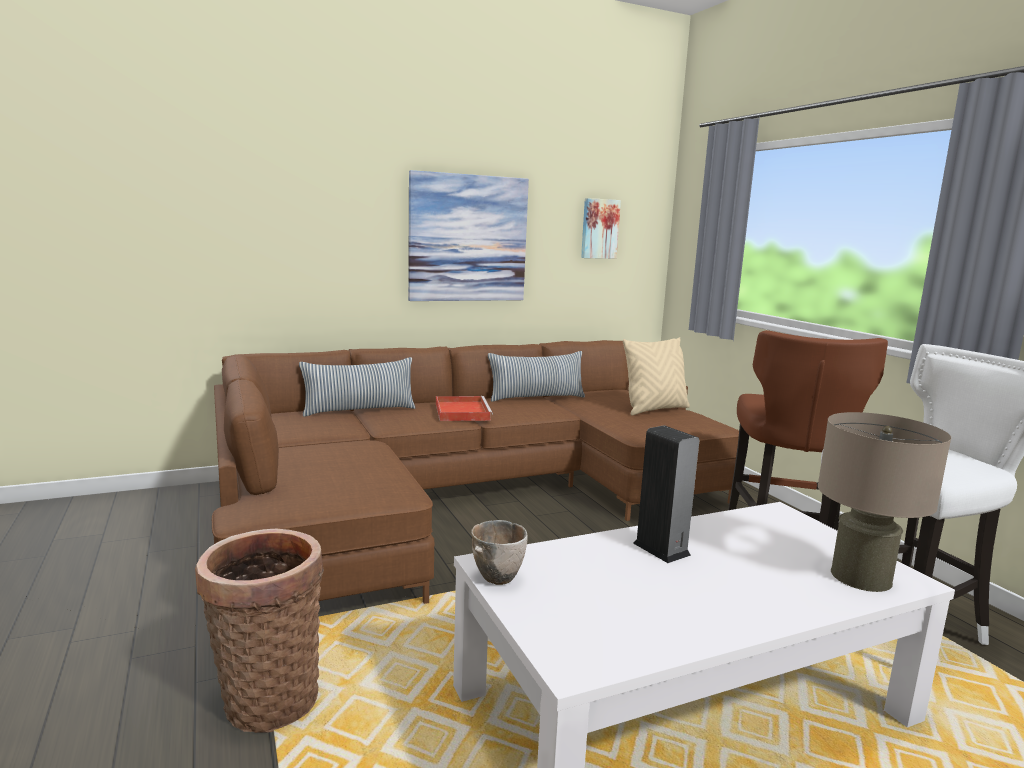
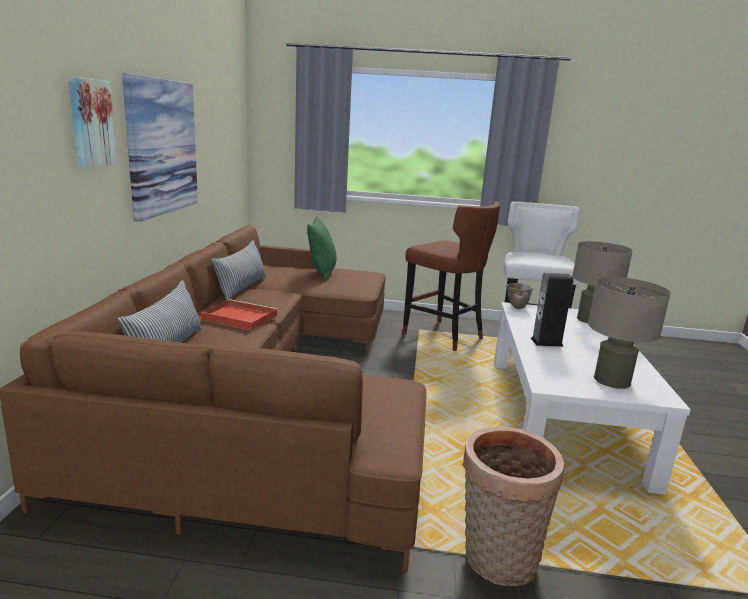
camera: 60 degrees left, 5 degrees up
bowl [471,520,528,585] -> bowl moved to [507,283,533,309]
picture [581,198,621,259] -> picture moved to [68,77,117,168]
beige pillow [623,337,690,415] -> green pillow [307,216,337,281]
none -> beige table lamp [588,277,671,389]

